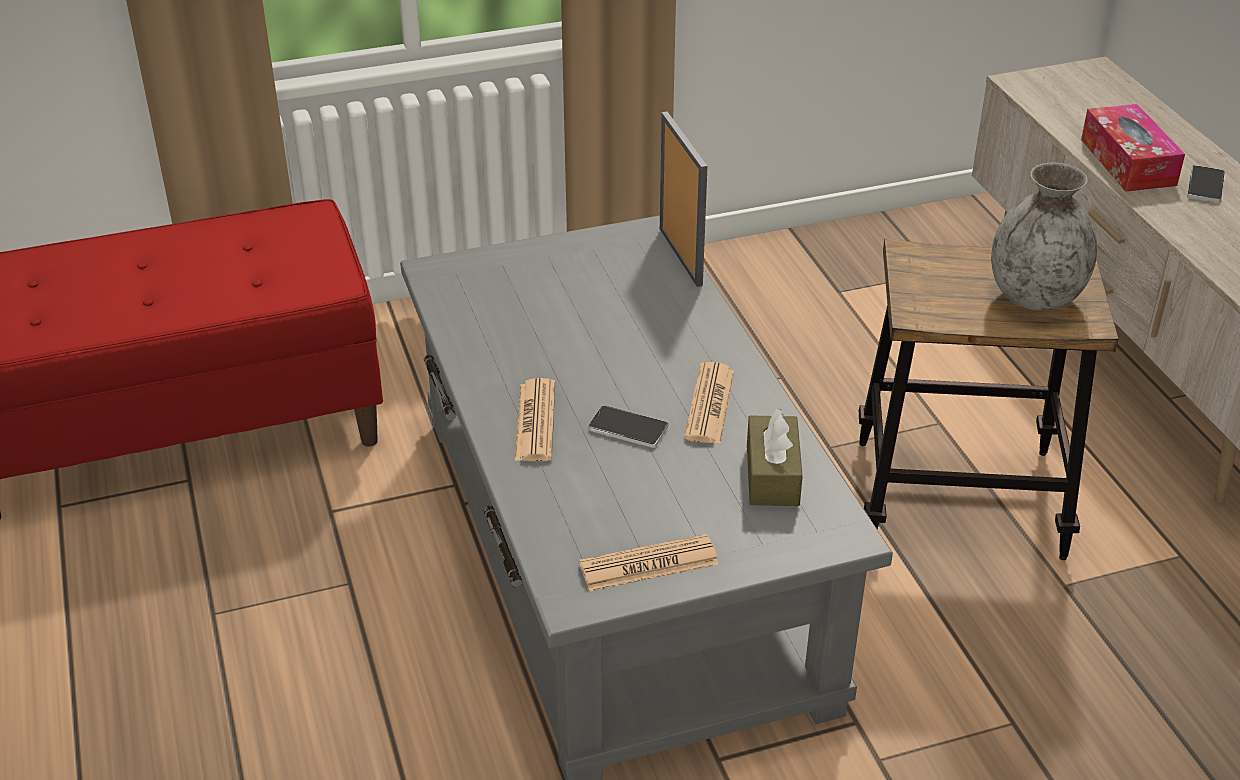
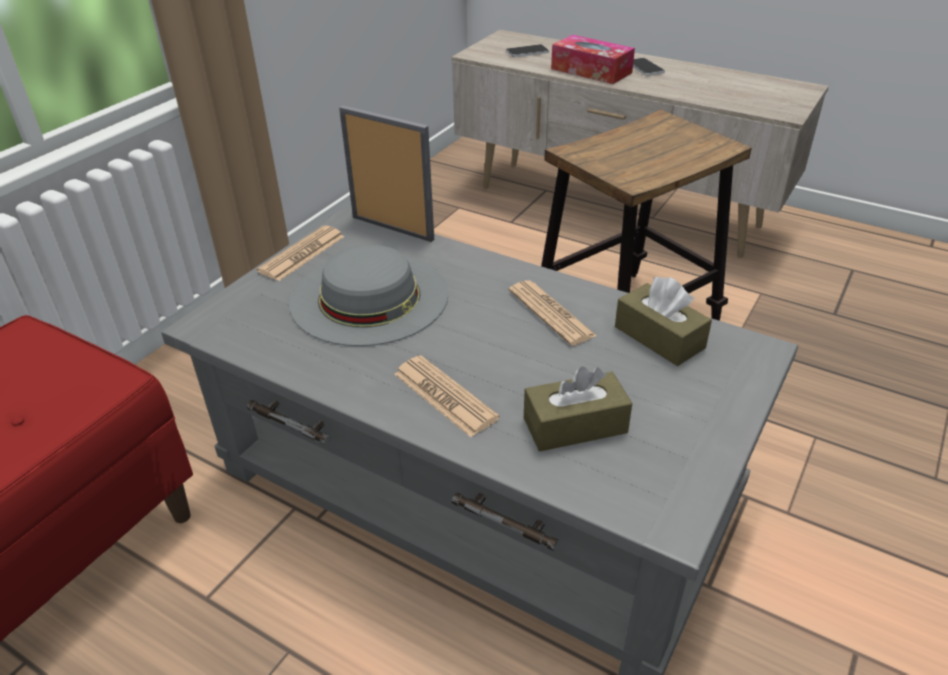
camera: 40 degrees left, 0 degrees up
newspaper [579,534,719,591] -> newspaper moved to [257,226,345,281]
phone [588,405,668,448] -> phone moved to [506,44,549,57]
grey vase [991,163,1097,311] -> none
none -> grey hat [289,245,448,346]
none -> brown tissue box [524,367,632,451]

